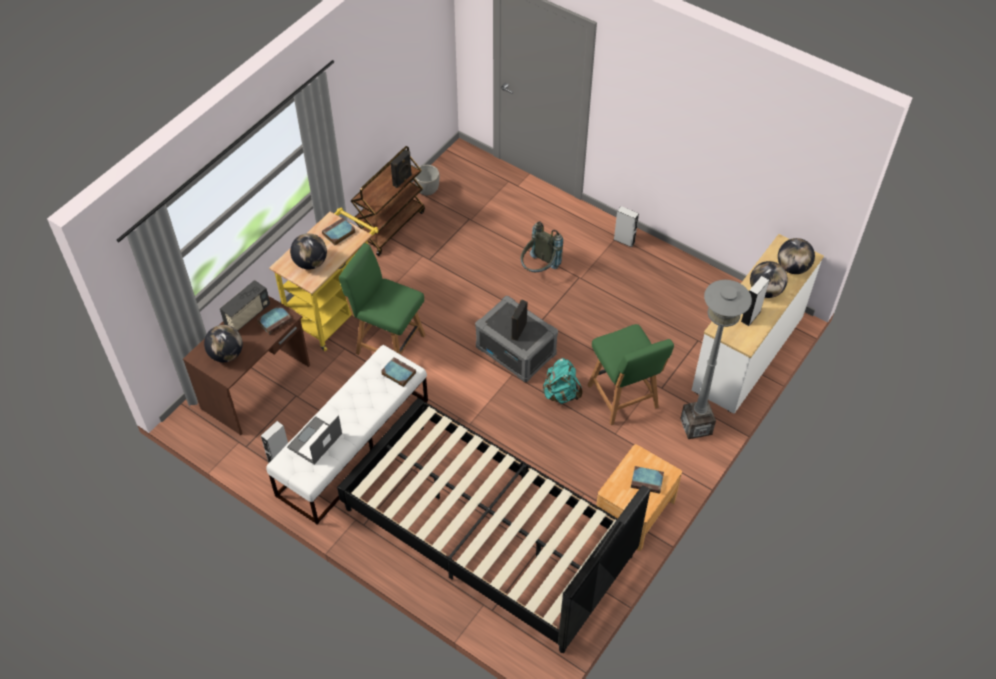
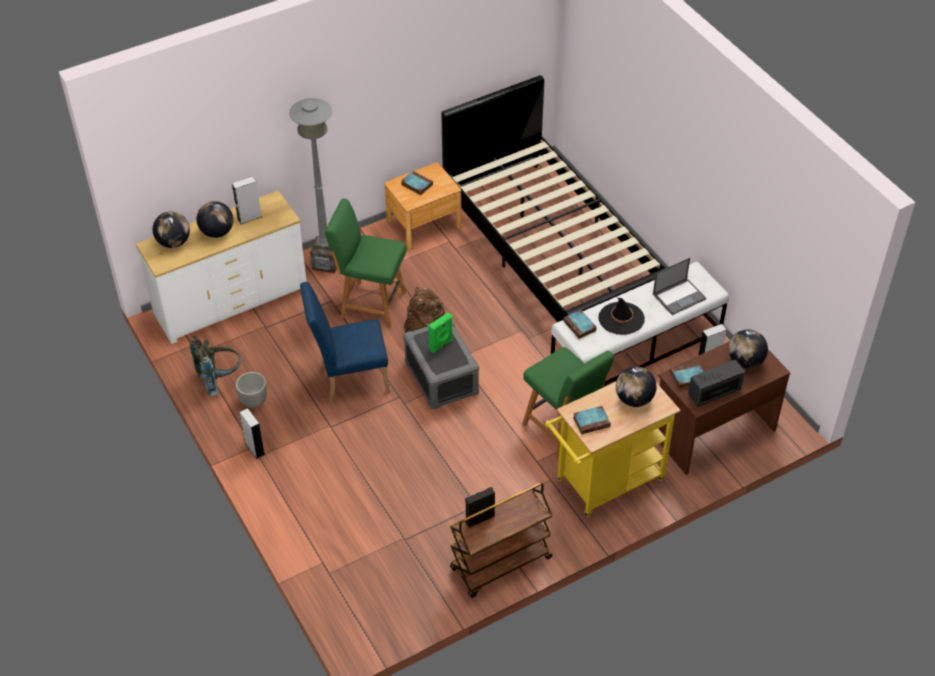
camera: 155 degrees left, 5 degrees down
planter [414,165,439,196] -> planter moved to [236,372,267,408]
black speaker [511,300,528,341] -> green speaker [428,313,453,353]
grey backpack [521,221,563,272] -> grey backpack moved to [190,336,241,396]
turquoise backpack [542,358,583,404] -> brown backpack [404,287,445,333]
green chair [587,324,674,425] -> green chair turned 75 degrees counterclockwise [325,198,407,328]
none -> blue chair [300,282,390,403]
none -> black hat [599,298,645,335]

